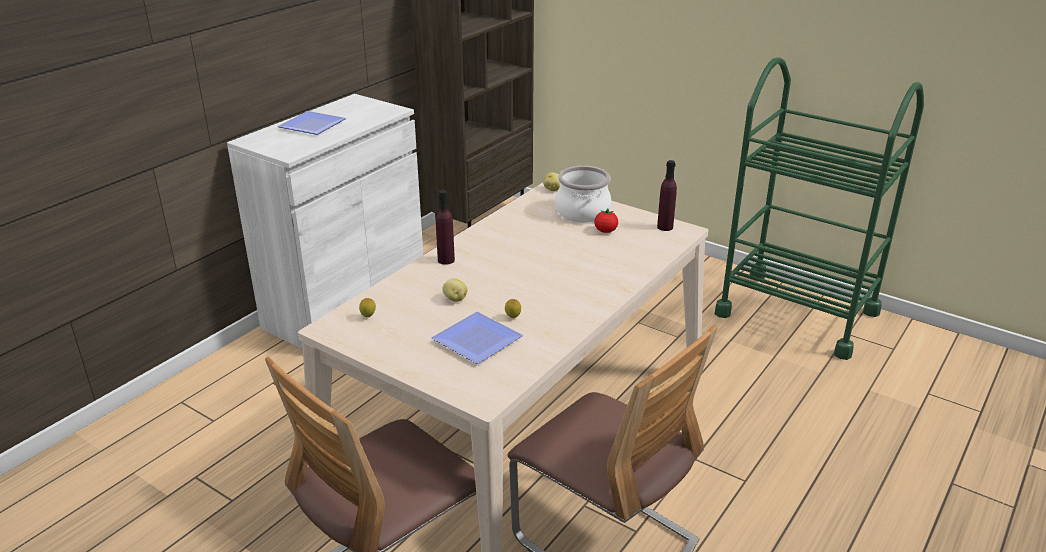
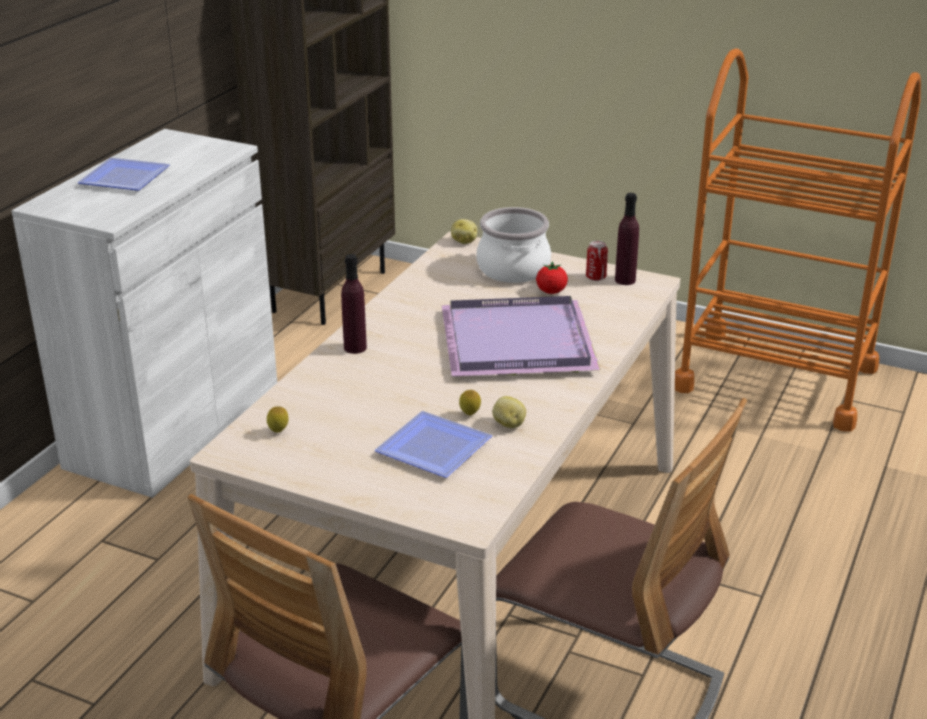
camera: 10 degrees left, 0 degrees up
potato [442,278,467,302] -> potato moved to [492,396,526,428]
green cart [715,57,924,360] -> orange cart [675,48,921,432]
none -> purple tray [442,296,601,376]
none -> can [586,241,608,281]

